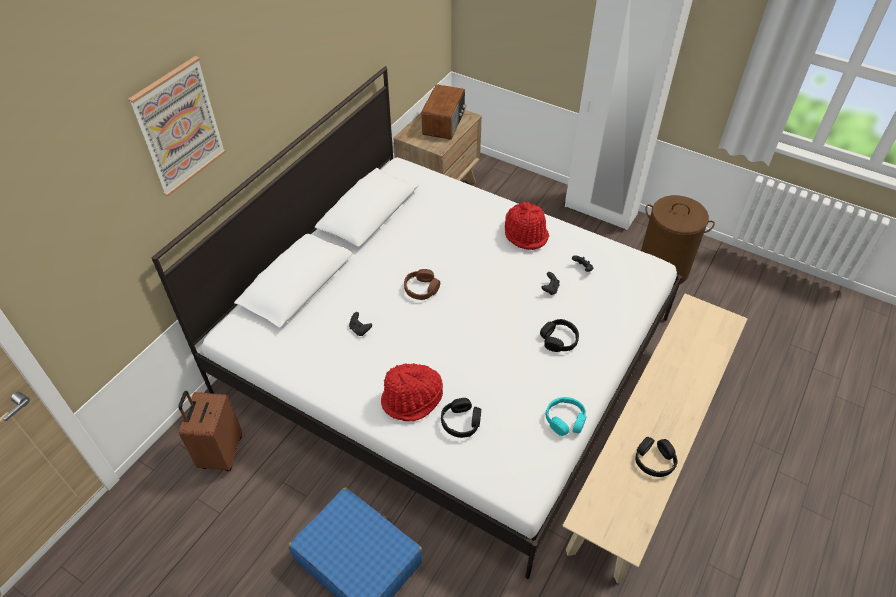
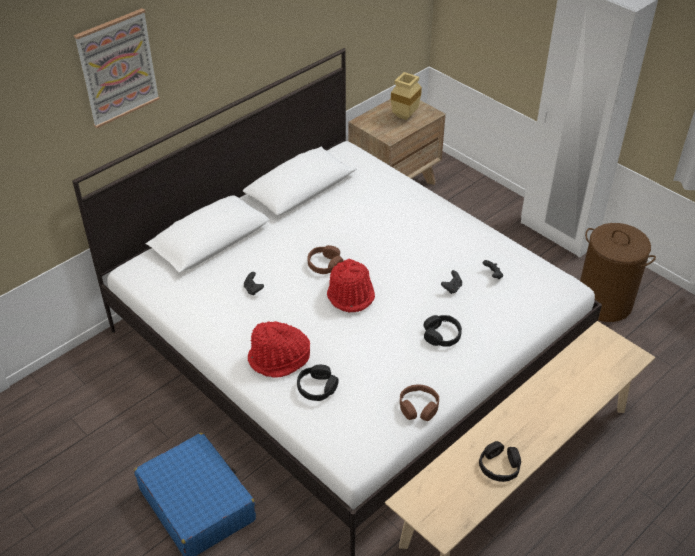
camera: 15 degrees right, 5 degrees down
brown suitcase [178,391,242,471] -> none
radio [422,84,466,140] -> beige vase [391,72,422,120]
red hat [505,202,549,250] -> red hat moved to [327,259,375,312]
turquoise headphones [546,397,586,436] -> brown headphones [400,385,439,421]

